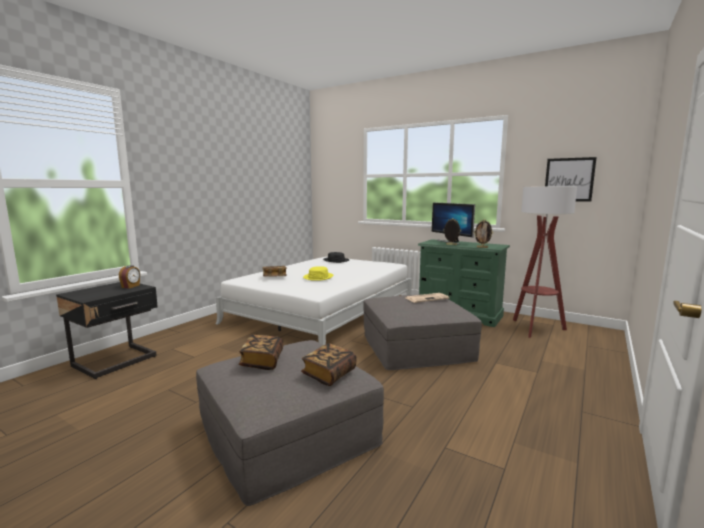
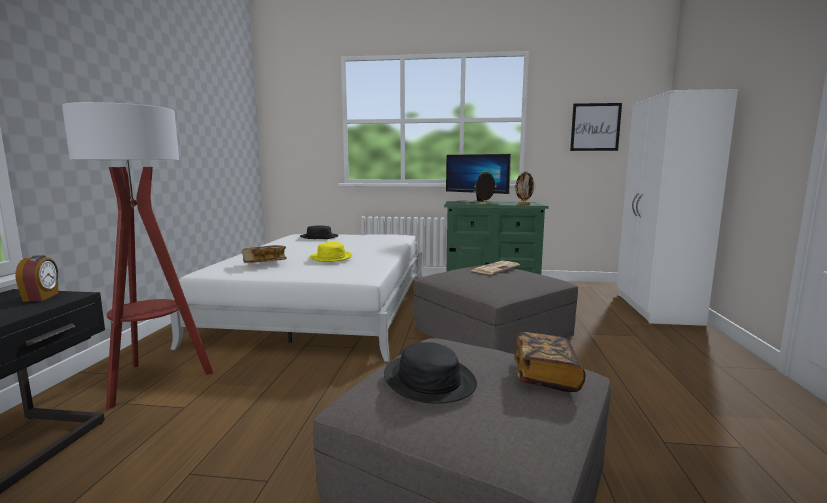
camera: 25 degrees left, 0 degrees up
book [239,335,283,370] -> black hat [384,342,477,404]
floor lamp [513,187,577,338] -> floor lamp moved to [62,102,213,410]
none -> white wardrobe [617,89,738,326]

